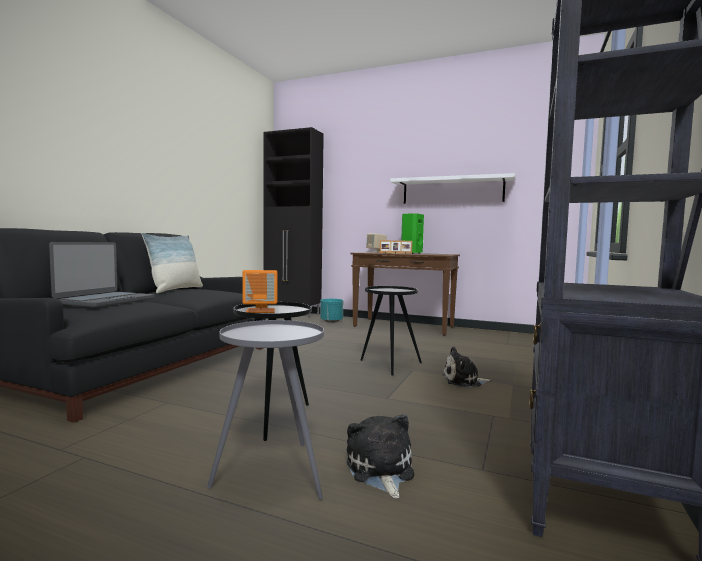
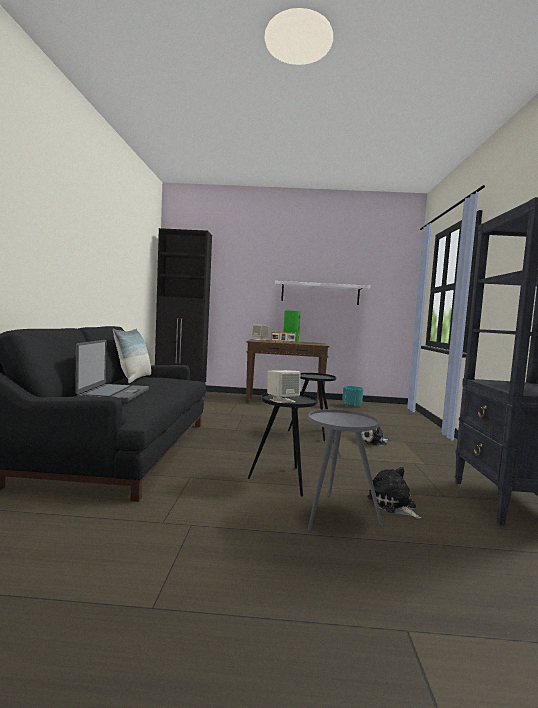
camera: 20 degrees left, 0 degrees up
orange speaker [242,270,278,313] -> beige speaker [267,370,300,403]
turquoise planter [320,299,343,323] -> turquoise planter moved to [342,386,363,407]

